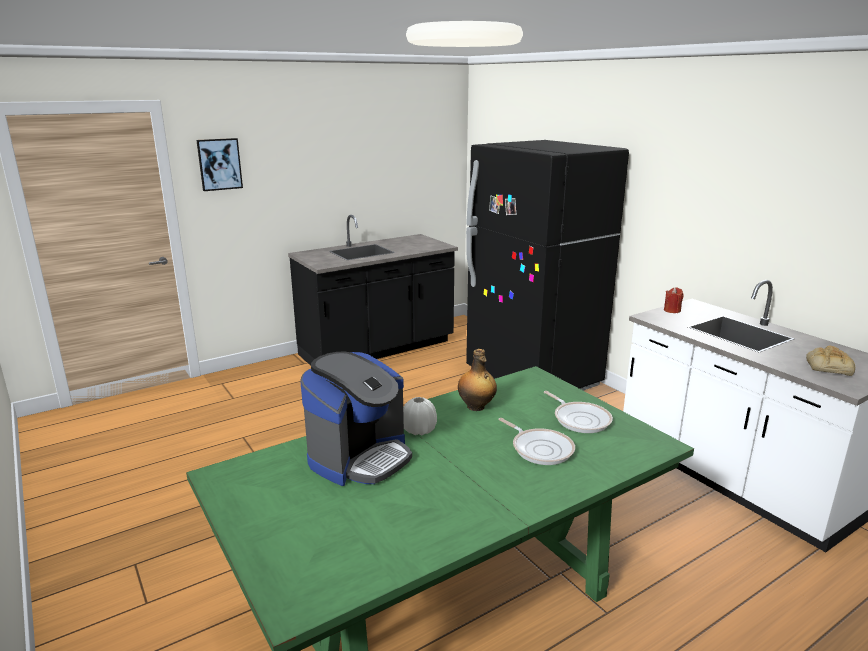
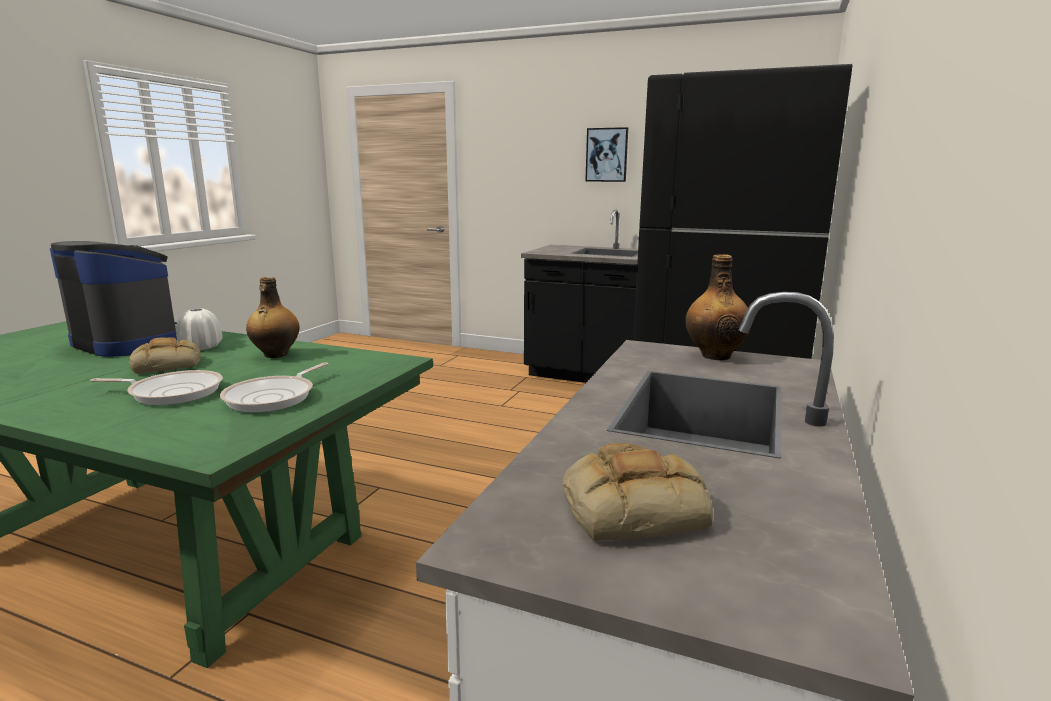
camera: 55 degrees right, 5 degrees down
picture [196,138,243,191] -> picture moved to [585,127,628,182]
coffee machine [300,351,412,486] -> coffee machine turned 150 degrees counterclockwise [50,241,177,357]
frying pan [498,418,575,465] -> frying pan turned 105 degrees counterclockwise [90,370,223,405]
red candle [664,287,684,313] -> bottle [685,254,751,360]
none -> bread [129,337,201,374]

